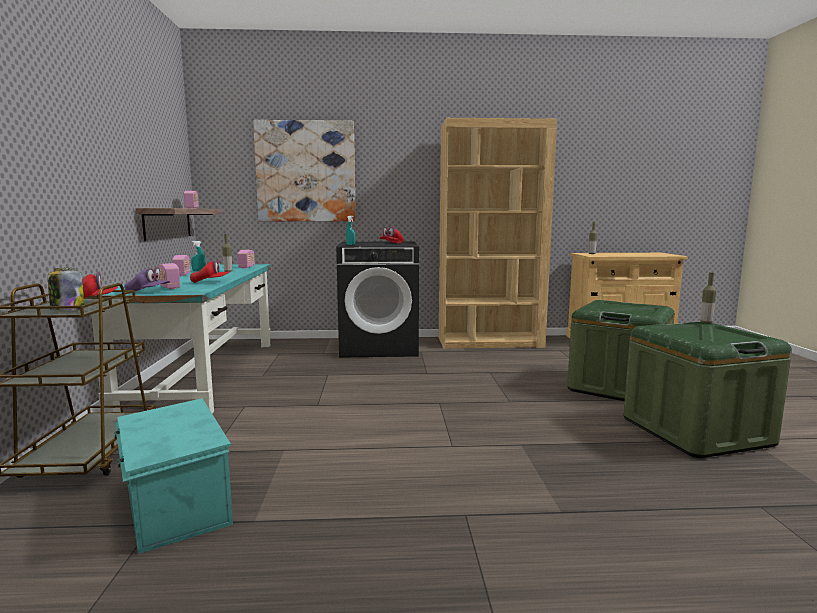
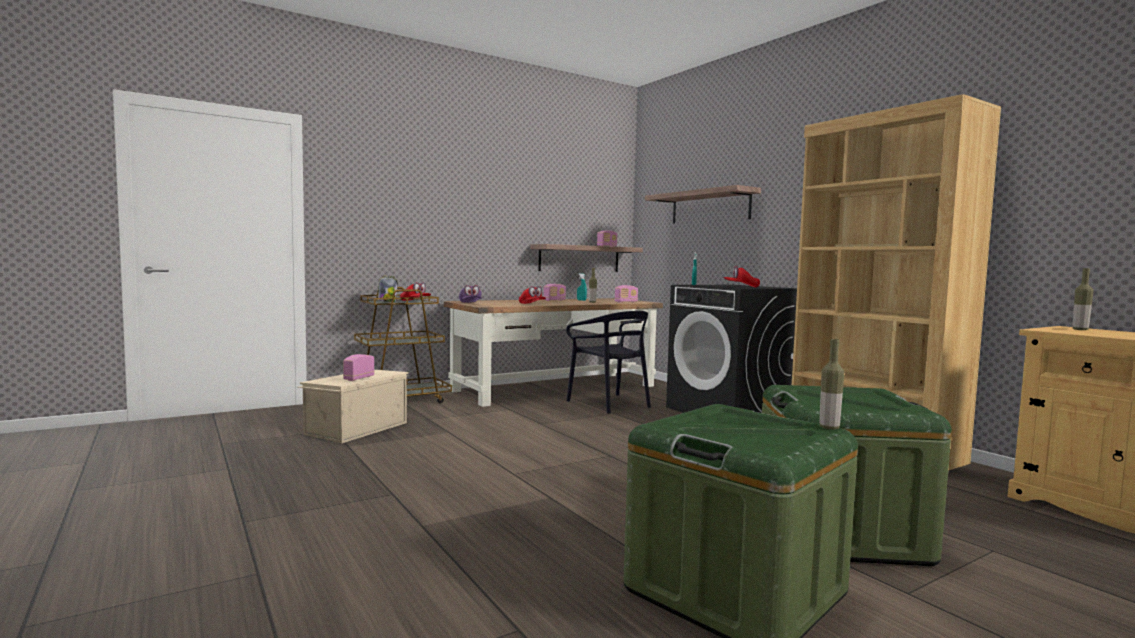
camera: 60 degrees right, 5 degrees down
turquoise desk [85,264,271,414] -> brown desk [444,298,663,407]
turquoise storage box [114,398,233,554] -> beige storage box [299,370,409,443]
radio [158,263,180,289] -> radio moved to [343,354,375,381]
picture [253,120,356,221] -> shelf [645,185,761,223]
none -> black chair [566,311,651,414]

